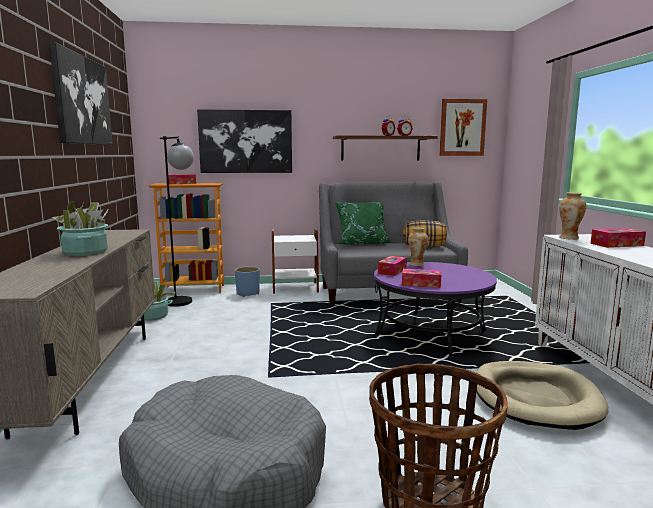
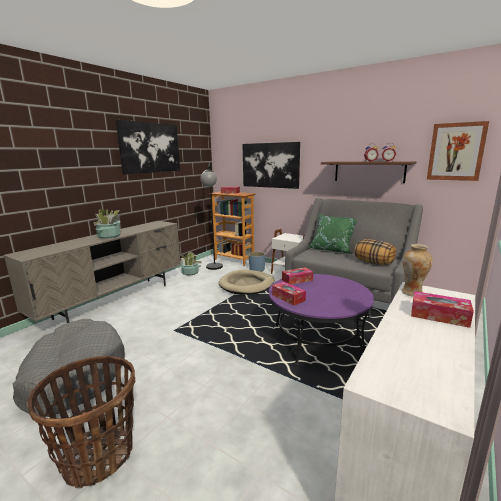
camera: 40 degrees right, 5 degrees up
vase [408,227,428,266] -> none
beige dog bed [476,361,608,430] -> beige dog bed moved to [219,269,274,295]

